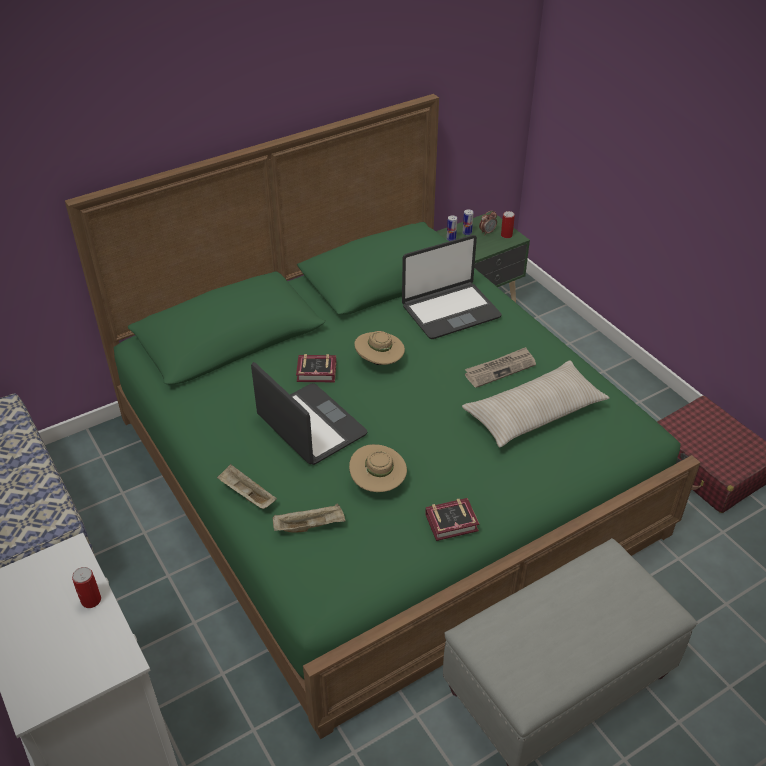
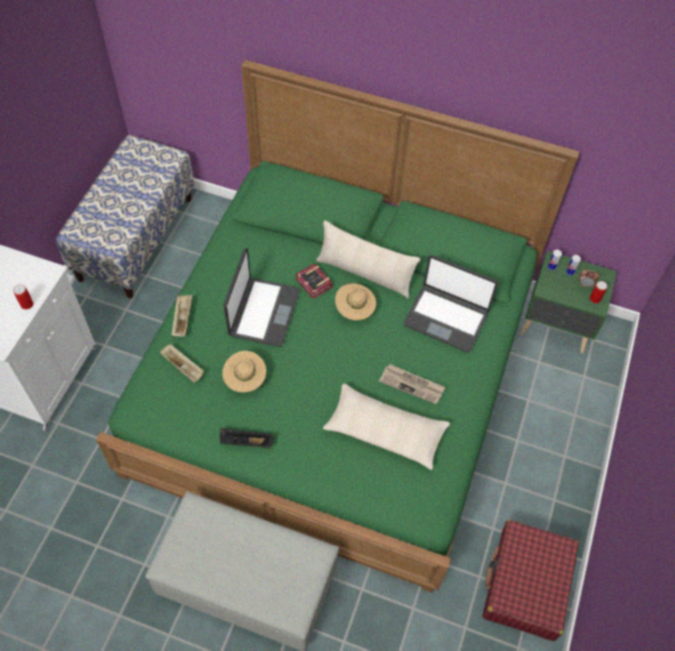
camera: 50 degrees right, 15 degrees up
book [425,498,479,541] -> black tray [220,428,274,448]
none -> beige pillow [317,220,421,298]

